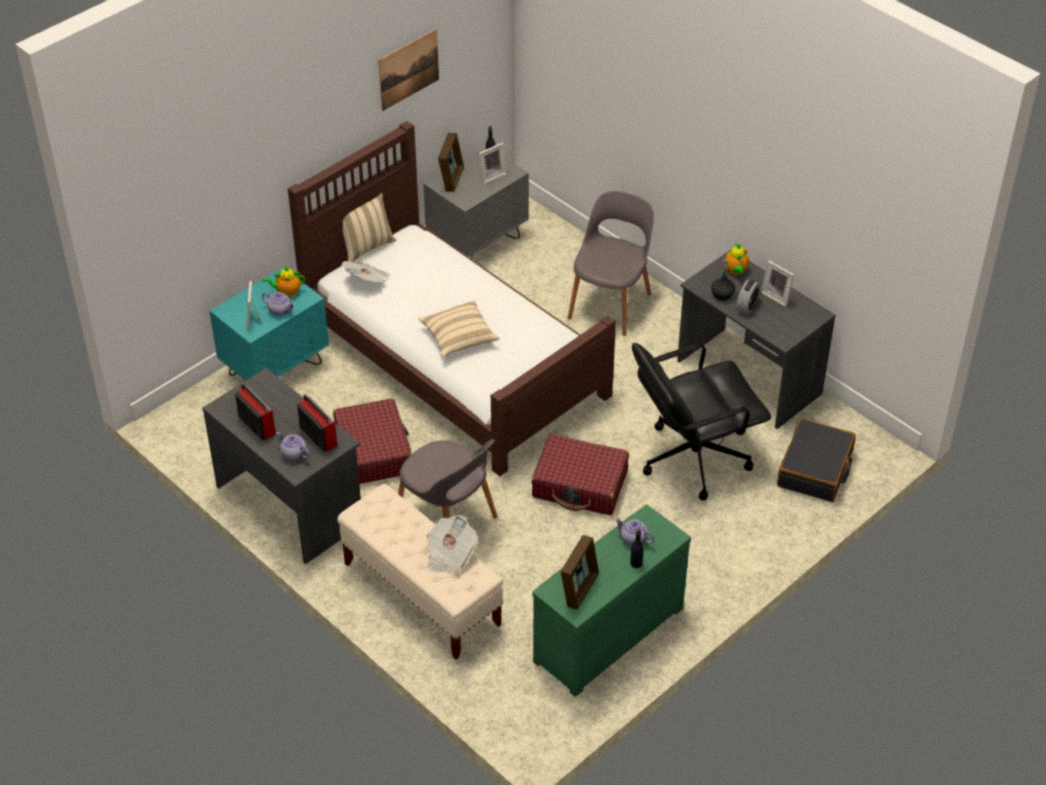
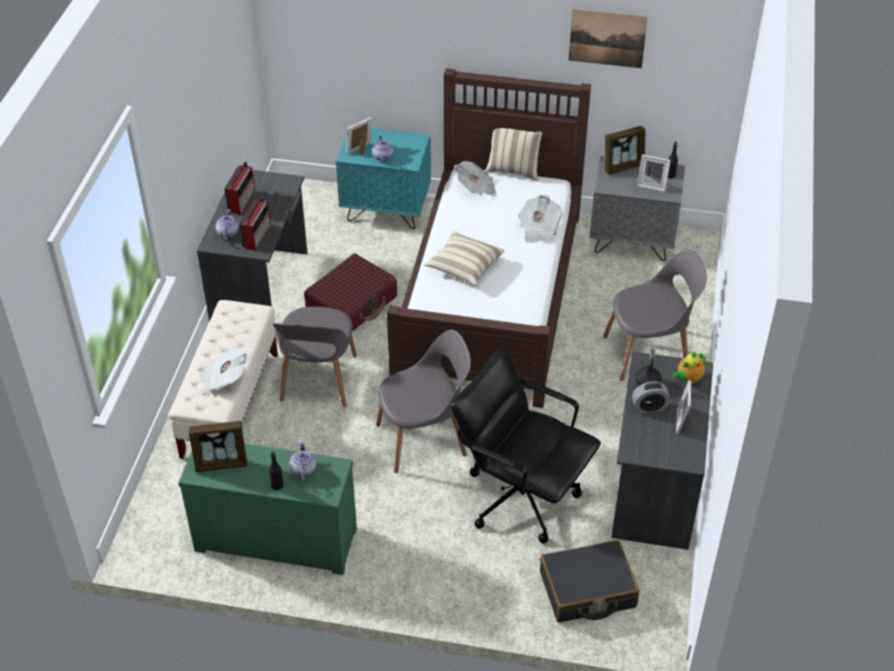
camera: 55 degrees right, 0 degrees up
teapot [262,266,305,297] -> none
red suitcase [531,434,629,515] -> grey chair [376,330,471,473]
none -> newspaper [519,195,563,243]

